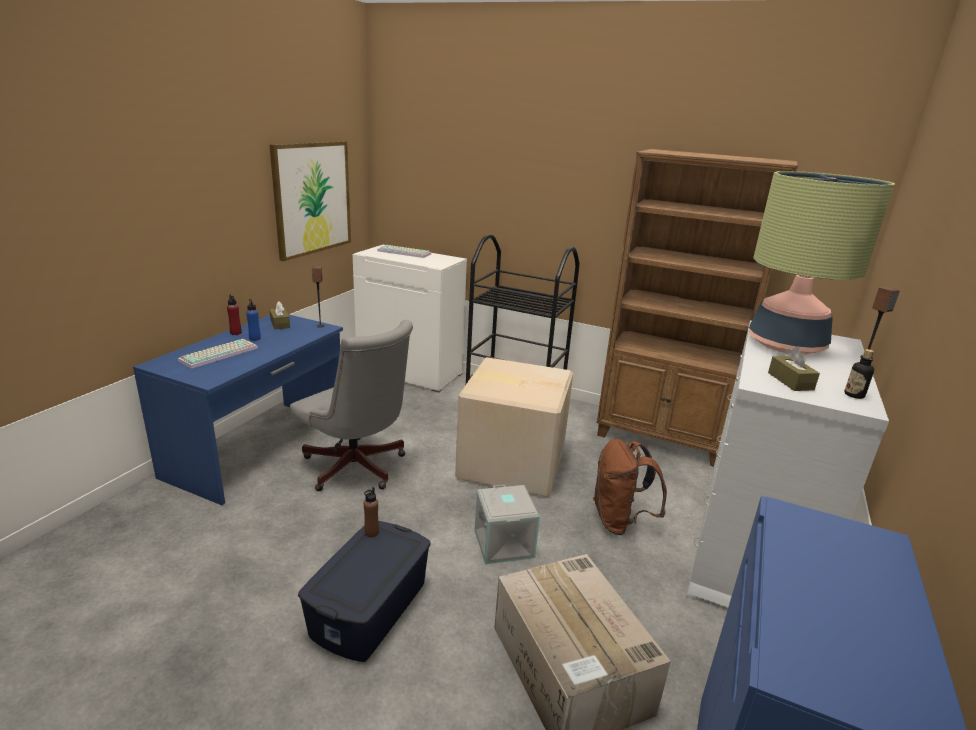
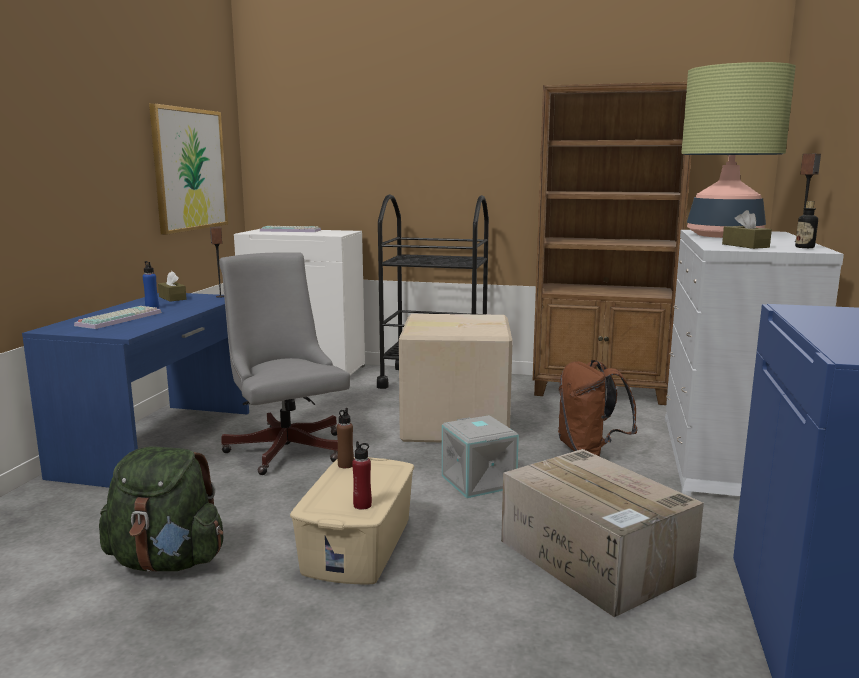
camera: 10 degrees left, 10 degrees down
red bottle [227,294,242,335] -> red bottle moved to [352,441,372,510]
grey office chair [290,320,413,491] -> grey office chair turned 150 degrees counterclockwise [219,252,350,475]
blue storage box [298,521,430,662] -> beige storage box [290,457,414,584]
none -> green backpack [99,447,223,572]

